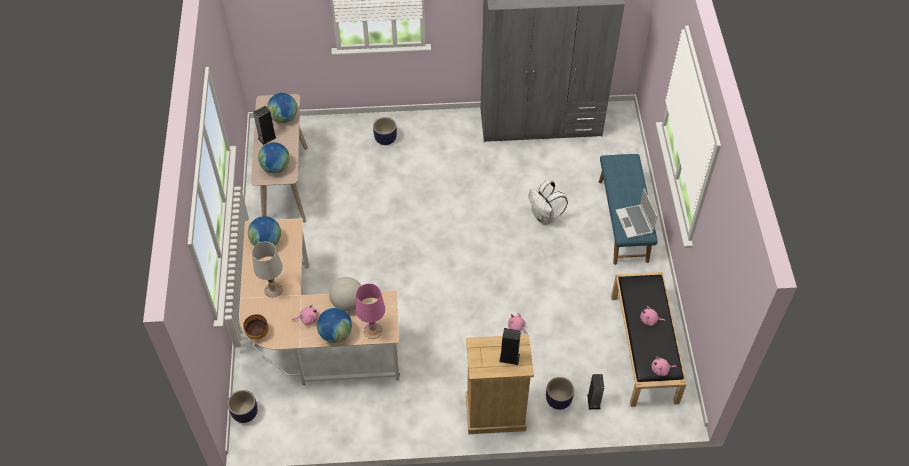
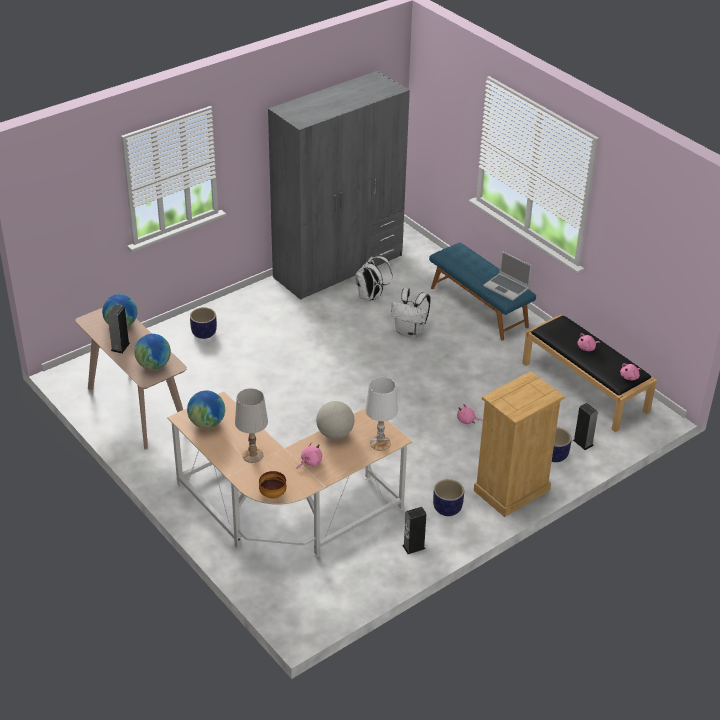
camera: 35 degrees left, 15 degrees down
planter [228,390,258,423] -> planter moved to [433,479,464,516]
globe [317,308,352,343] -> none
pink table lamp [356,283,385,339] -> white table lamp [365,377,398,451]
speaker [499,328,521,365] -> speaker moved to [402,507,426,554]
none -> white backpack [355,256,393,301]

